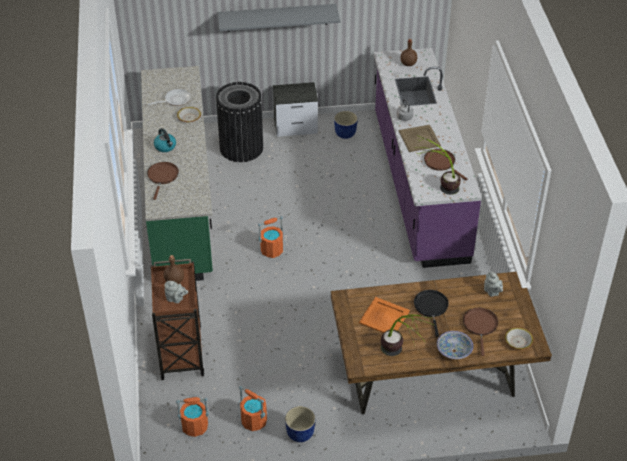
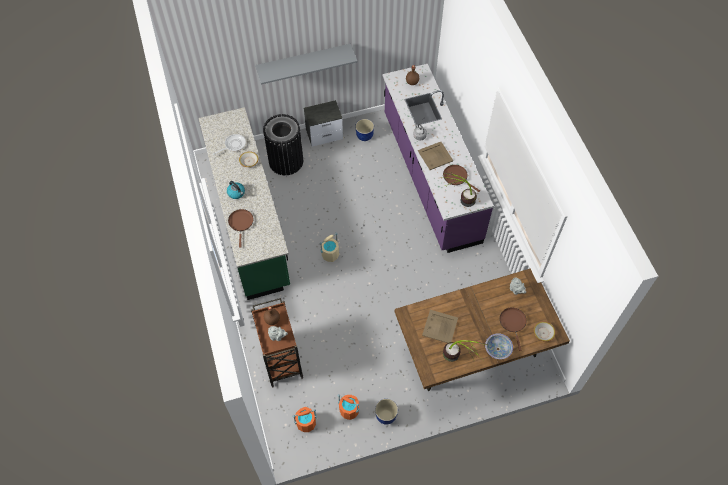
camera: 10 degrees left, 15 degrees up
orange bucket [258,216,284,258] -> beige bucket [320,232,339,262]
orange tray [359,297,410,333] -> beige tray [422,310,458,343]
black frying pan [414,290,449,337] -> none

